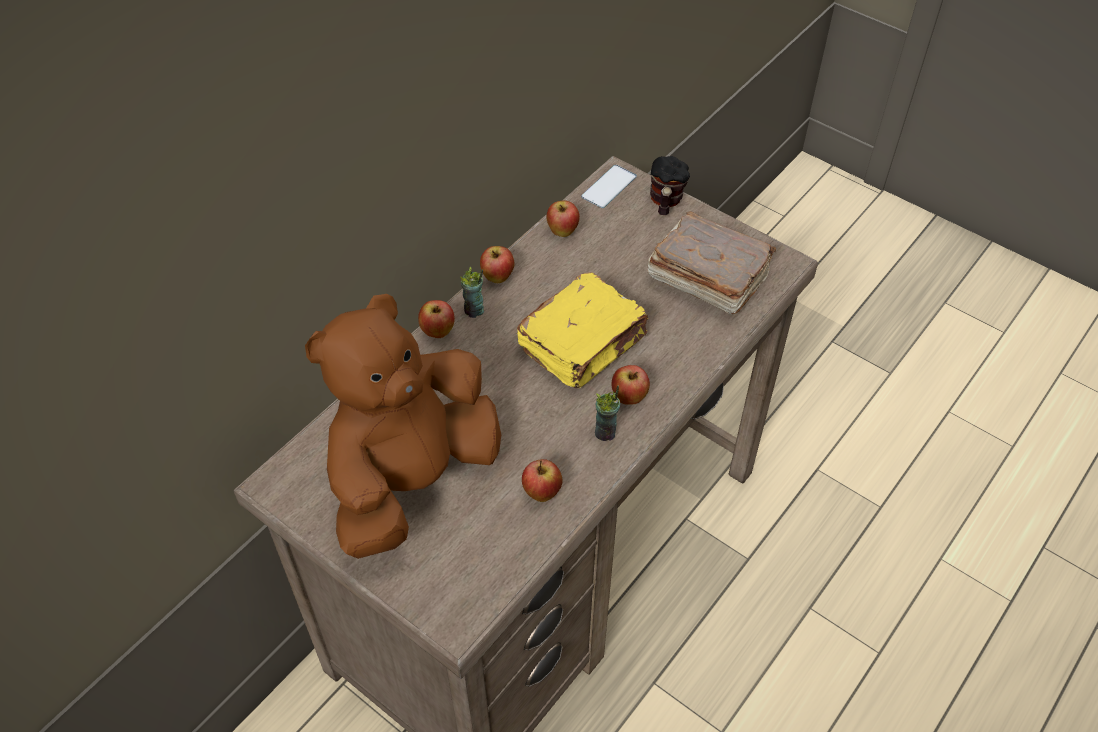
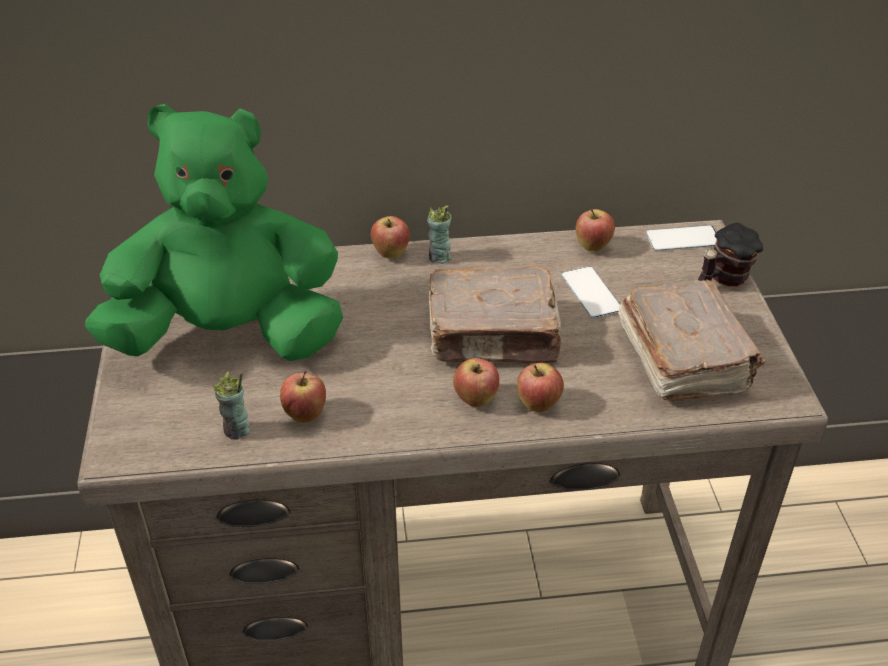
camera: 45 degrees right, 10 degrees down
brown plush toy [305,294,501,559] -> green plush toy [85,104,343,361]
apple [480,246,515,283] -> apple moved to [517,363,564,412]
yellow book [517,272,648,388] -> brown book [429,266,563,363]
cup [595,385,620,441] -> cup moved to [212,371,250,440]
none -> phone [561,266,620,319]

